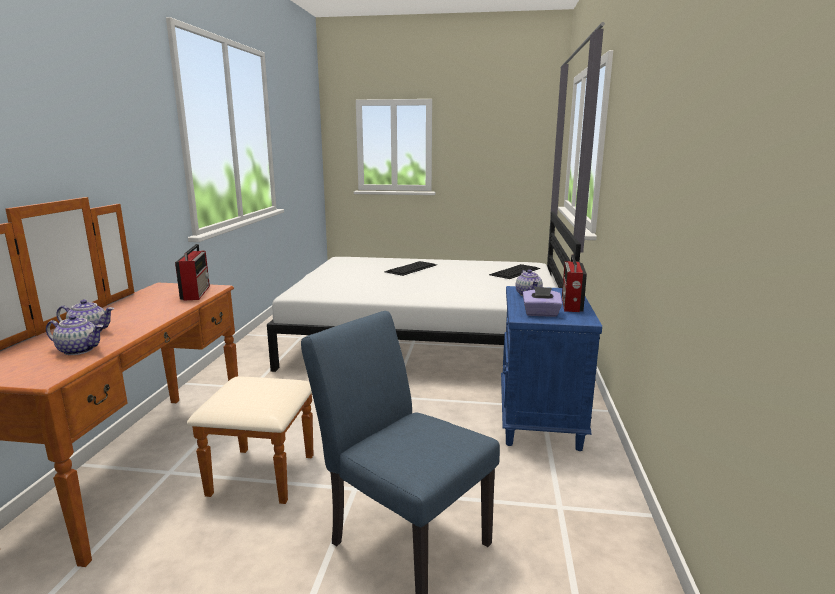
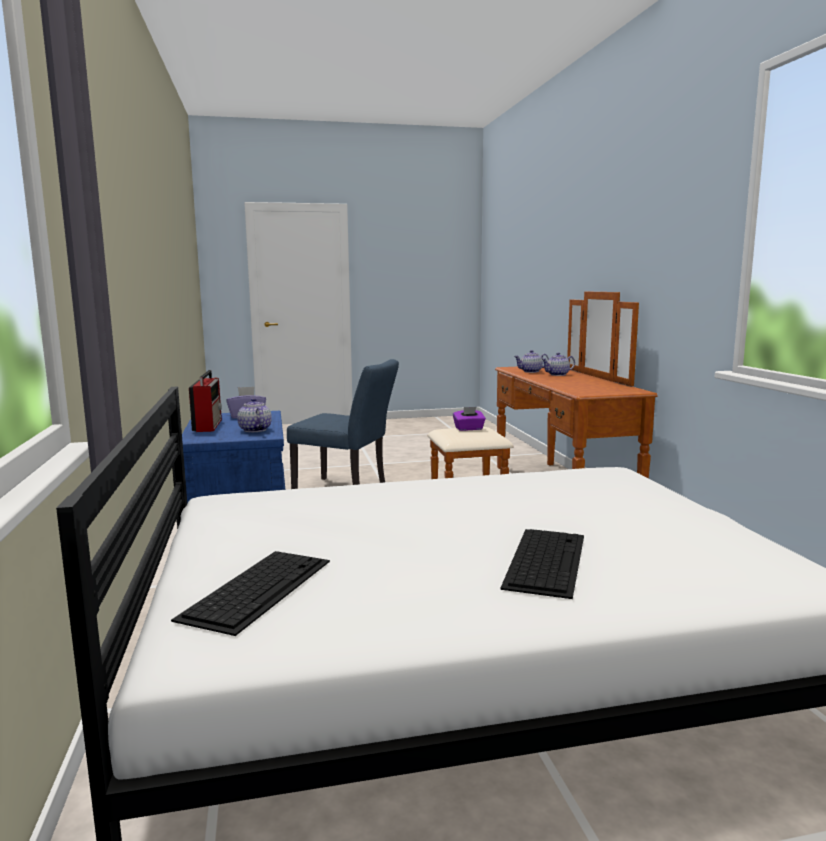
camera: 160 degrees right, 5 degrees down
radio [175,244,210,301] -> none
none -> purple tissue box [453,407,486,431]

